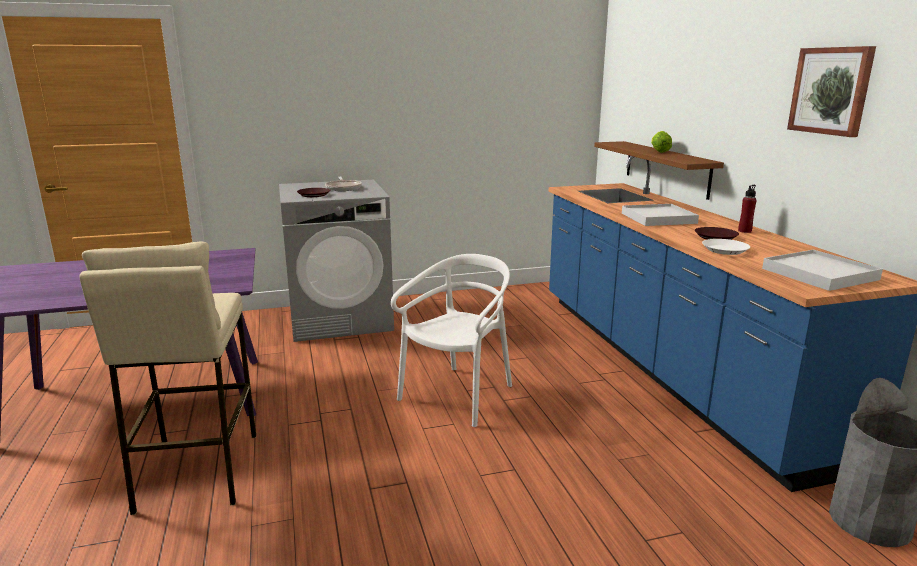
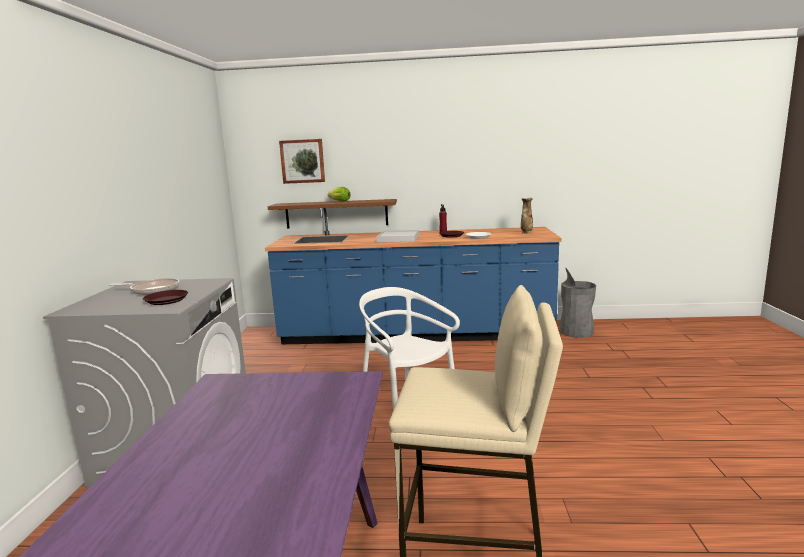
camera: 70 degrees left, 5 degrees down
white tray [762,250,883,291] -> vase [521,198,533,234]
picture [787,46,876,137] -> picture moved to [279,139,325,184]

